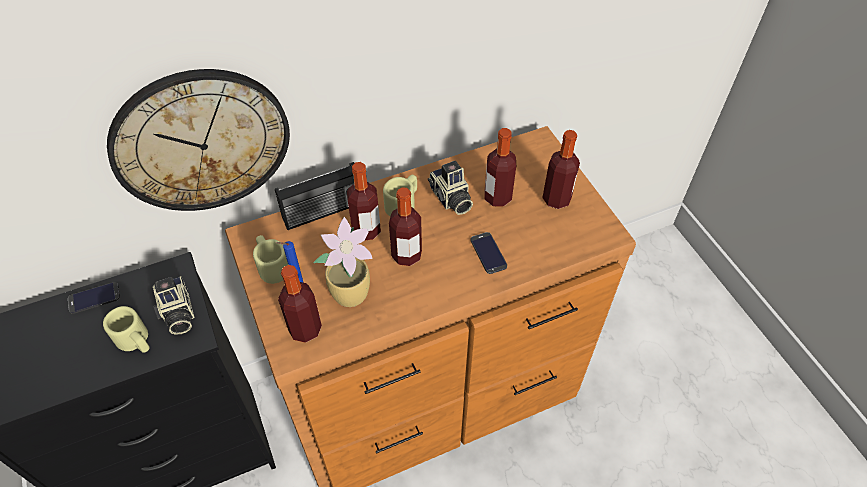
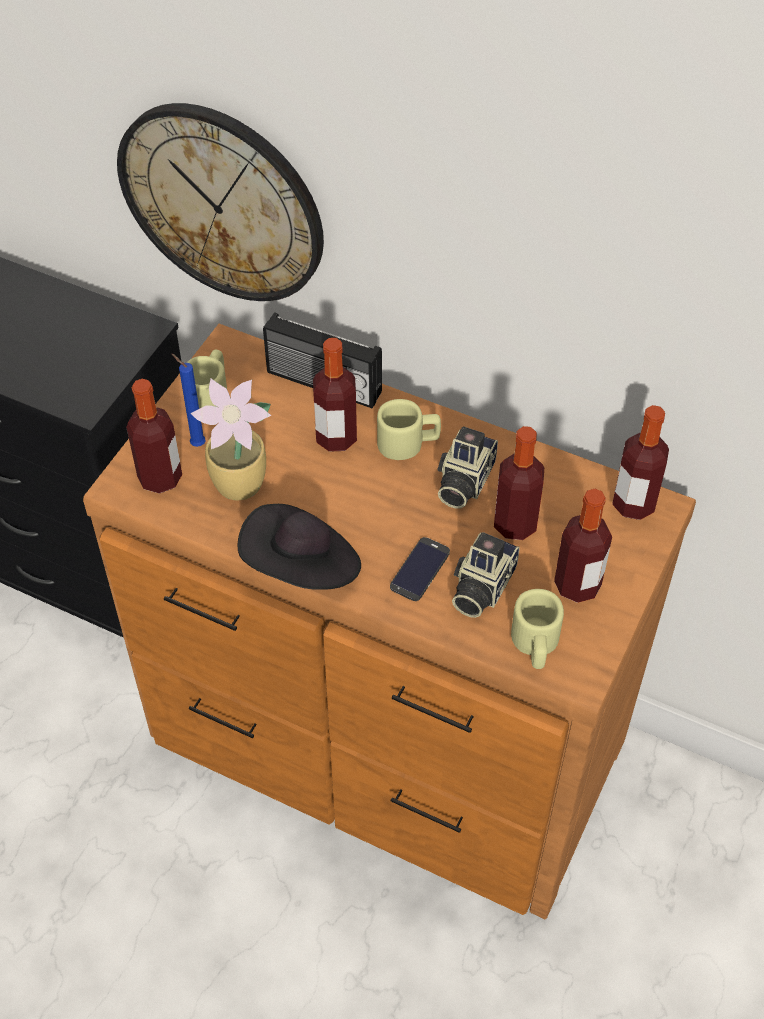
camera: 50 degrees right, 0 degrees up
phone [68,282,120,314] -> none
beige mug [103,306,149,353] -> beige mug moved to [511,589,564,669]
camera [153,276,194,335] -> camera moved to [452,532,520,618]
bottle [389,187,422,266] -> bottle moved to [612,405,669,520]
none -> black hat [237,504,361,590]

